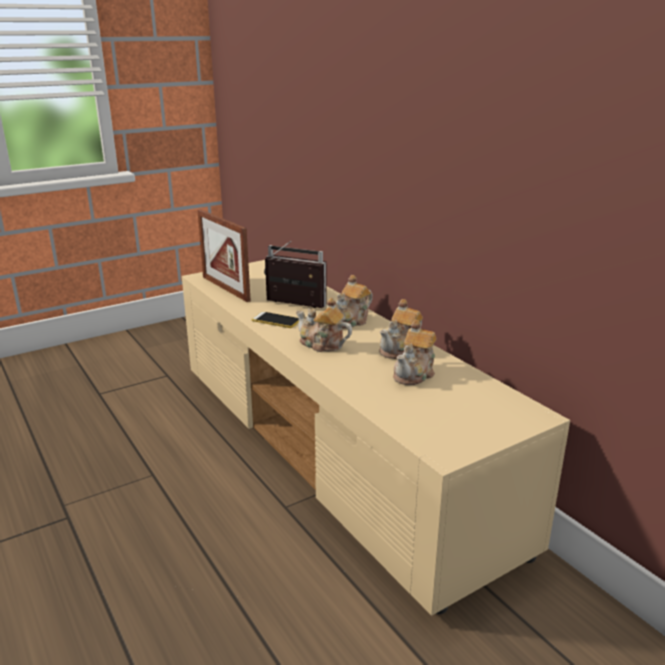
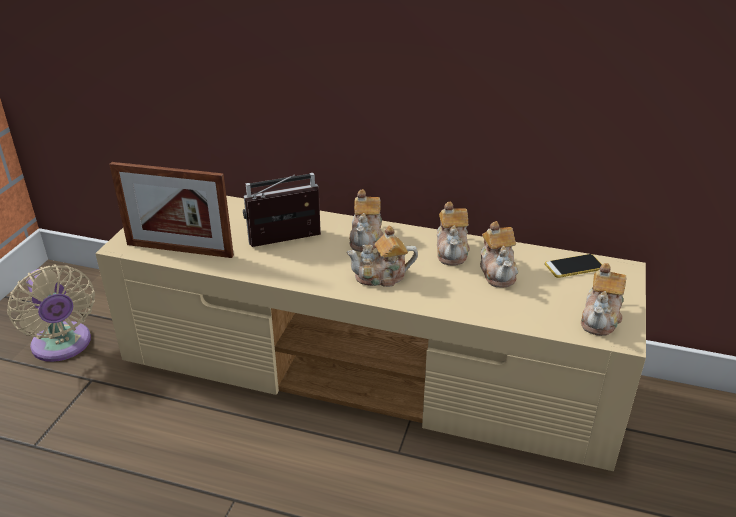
camera: 40 degrees left, 10 degrees up
phone [252,312,299,328] -> phone moved to [545,254,602,278]
none -> beige fan [7,265,95,362]
none -> teapot [581,263,626,336]

